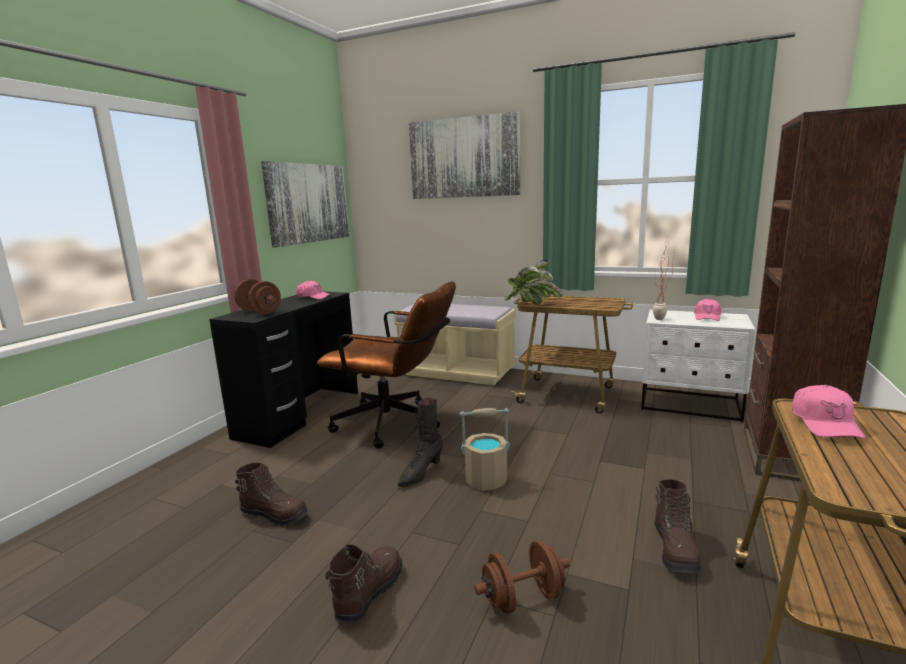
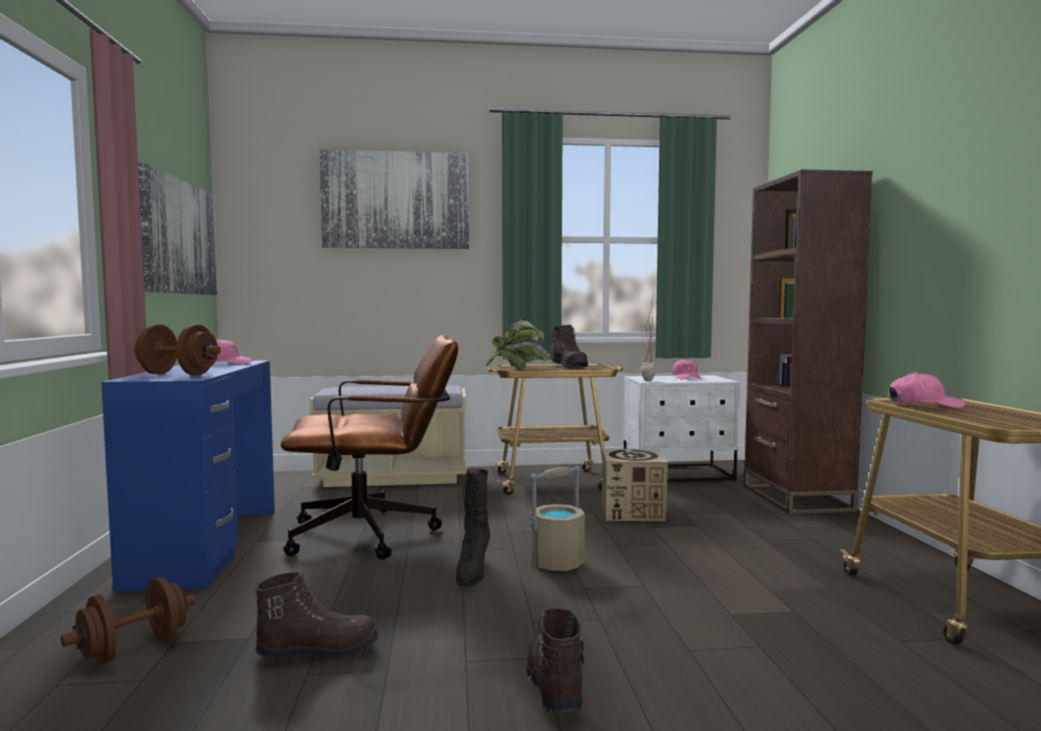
camera: 30 degrees left, 10 degrees down
black desk [209,292,358,448] -> blue desk [101,361,275,592]
brown dumbbell [474,540,570,614] -> brown dumbbell moved to [61,577,195,664]
brown boot [655,479,701,573] -> brown boot moved to [551,325,588,368]
pink cap [792,385,866,439] -> pink cap turned 60 degrees counterclockwise [889,372,965,408]
none -> cardboard box [602,449,668,521]

